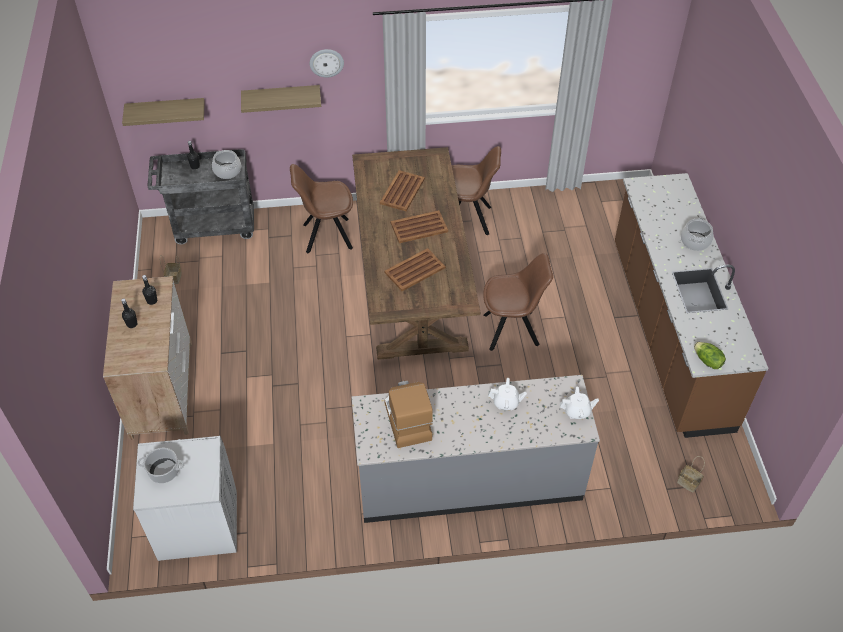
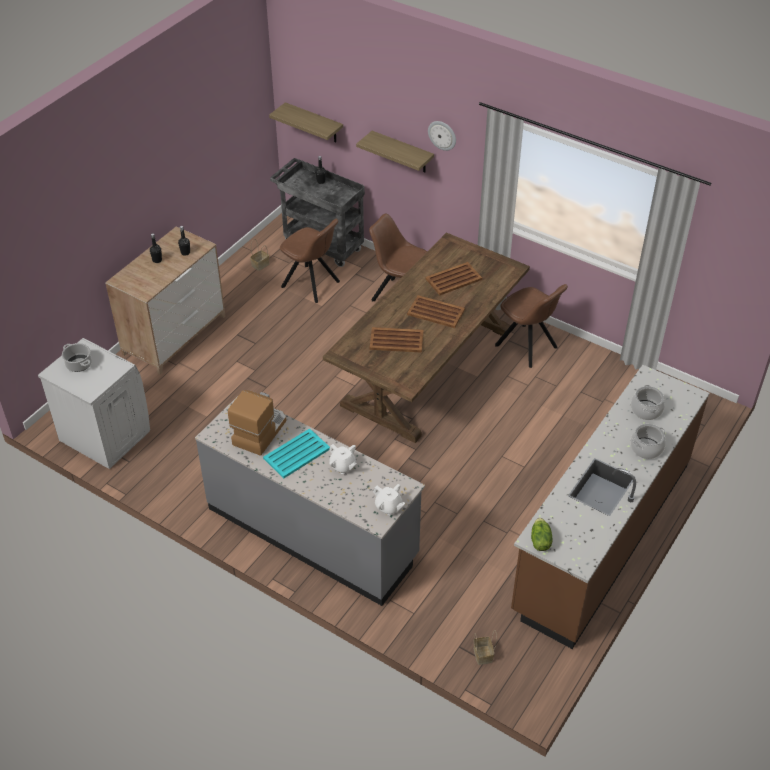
camera: 40 degrees right, 5 degrees down
cooking pot [212,150,241,179] -> cooking pot moved to [631,385,665,420]
brown chair [483,253,553,351] -> brown chair moved to [280,219,340,303]
none -> turquoise tray [263,428,330,478]

